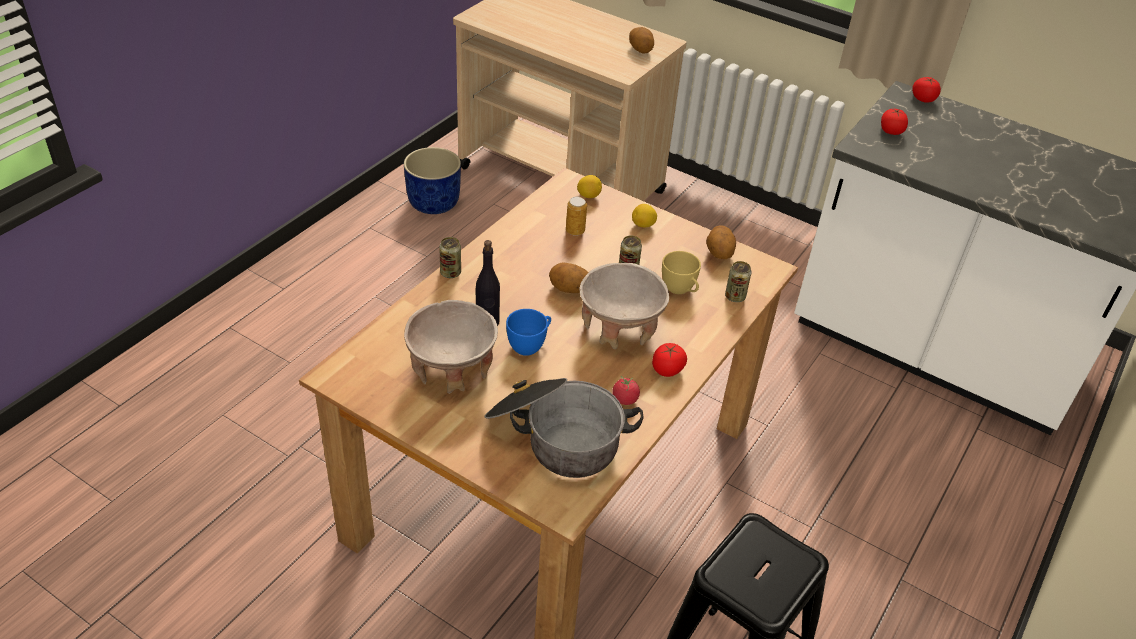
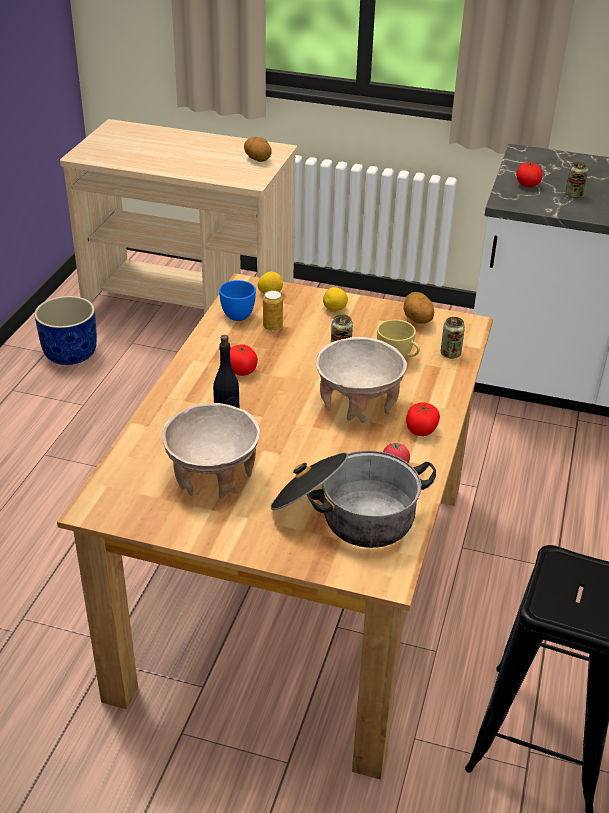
camera: 15 degrees left, 5 degrees down
can [439,237,461,278] -> can moved to [565,162,588,198]
blue cup [506,309,551,356] -> blue cup moved to [219,280,256,321]
potato [549,263,589,293] -> none
tomato [912,77,941,103] -> tomato moved to [230,344,258,376]

